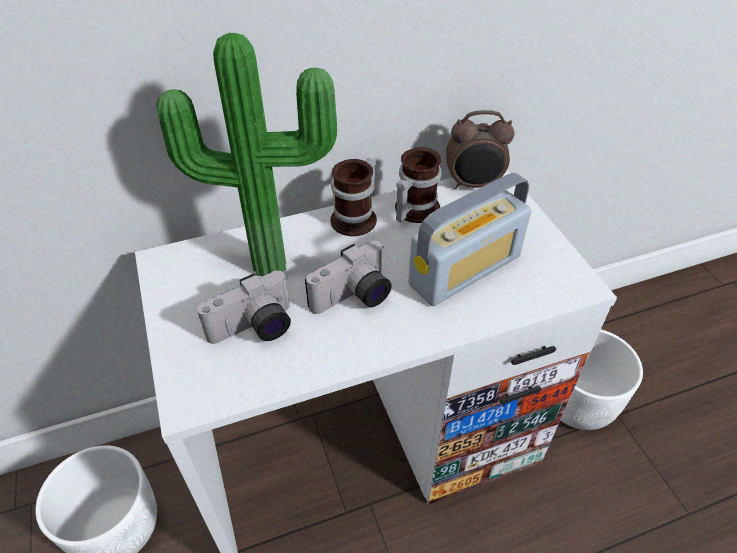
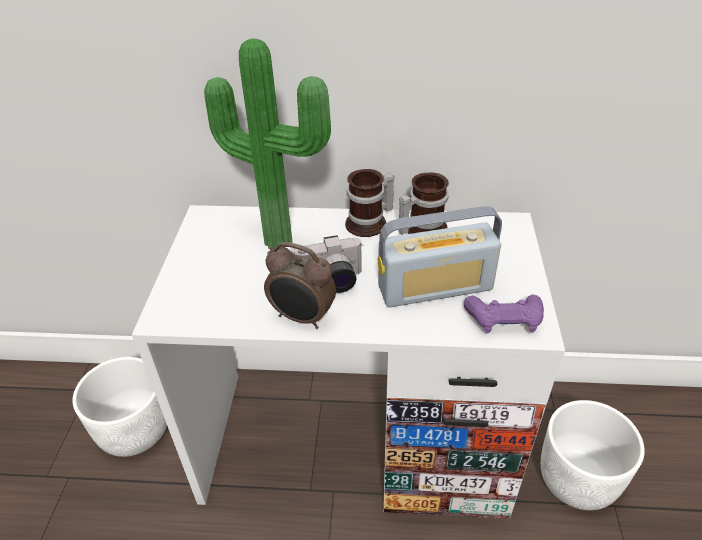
camera: 25 degrees right, 5 degrees down
camera [197,271,291,344] -> none
alarm clock [446,110,514,189] -> alarm clock moved to [264,242,336,329]
none -> purple game controller [464,294,544,333]

